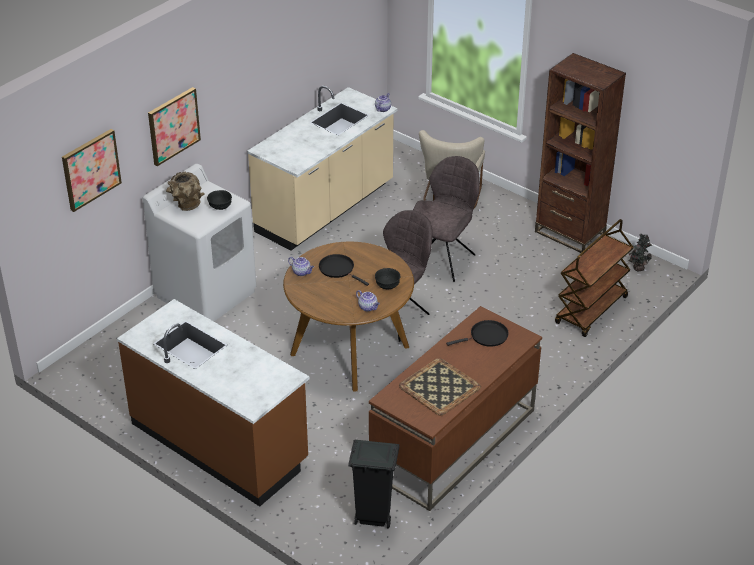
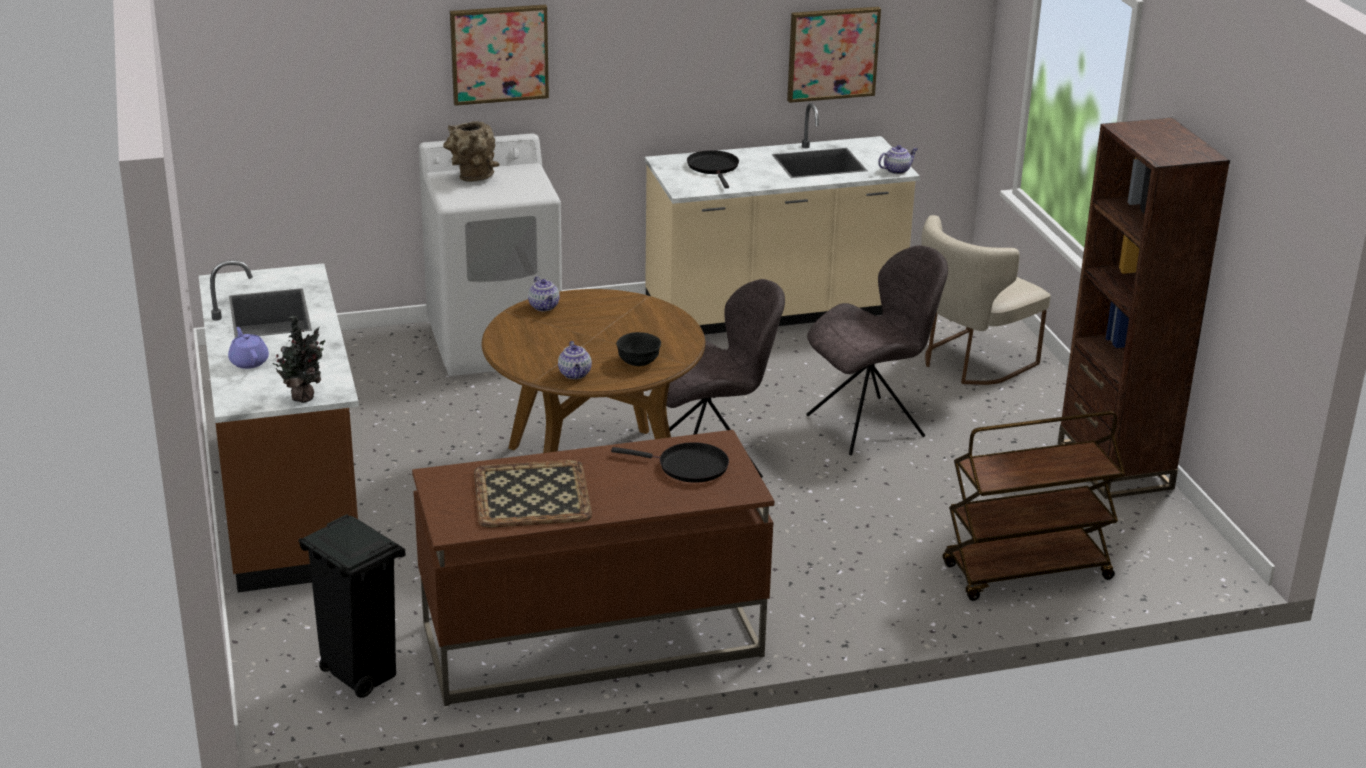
camera: 35 degrees right, 10 degrees down
picture [62,129,122,212] -> picture moved to [787,7,881,103]
black bowl [207,190,232,210] -> none
black frying pan [319,254,369,286] -> black frying pan moved to [687,150,739,188]
potted plant [628,234,652,271] -> potted plant moved to [272,315,325,403]
none -> purple teapot [228,327,269,369]

